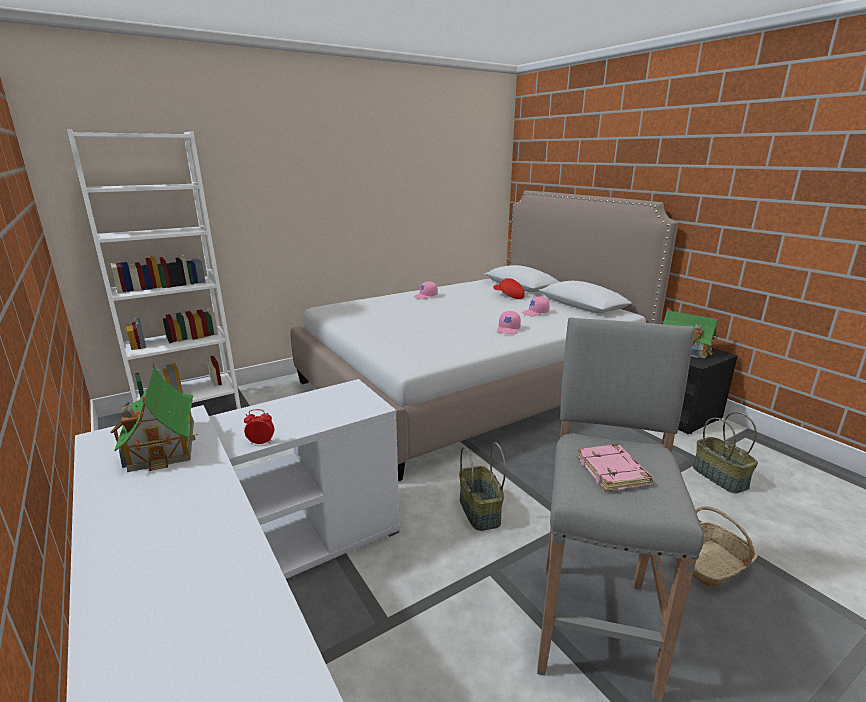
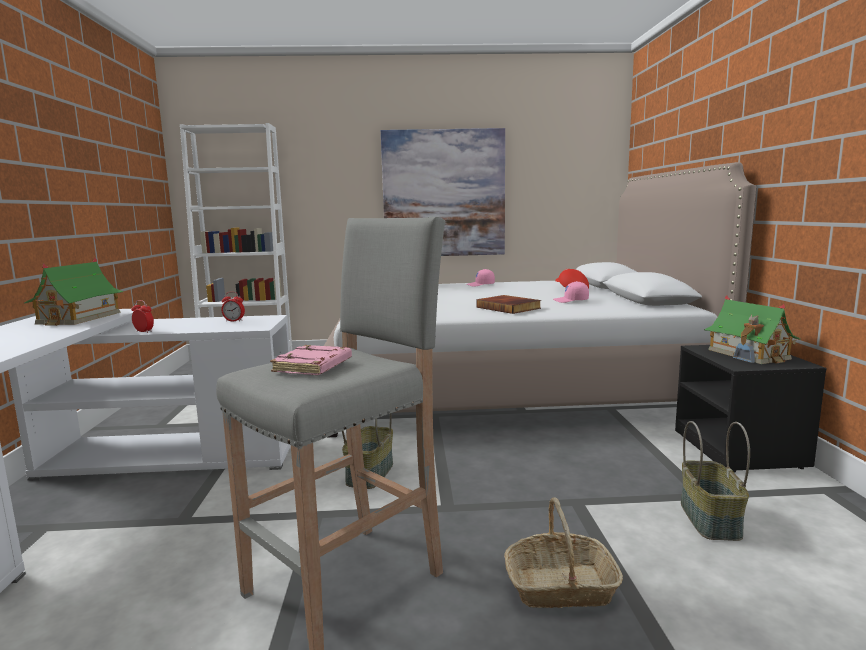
camera: 30 degrees right, 10 degrees down
pink cap [497,311,521,334] -> book [476,295,541,314]
none -> alarm clock [221,292,245,322]
none -> picture [381,128,505,256]

